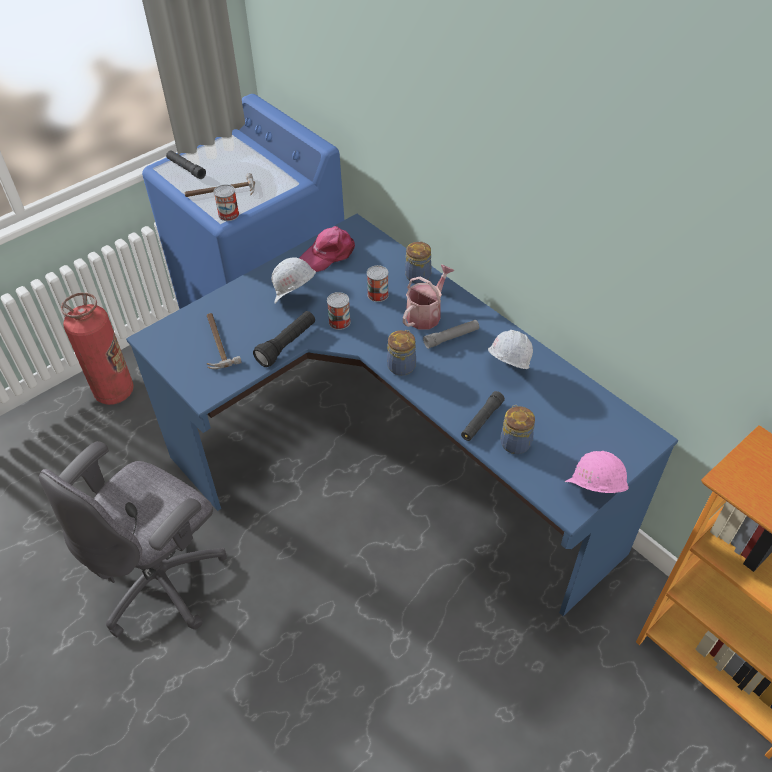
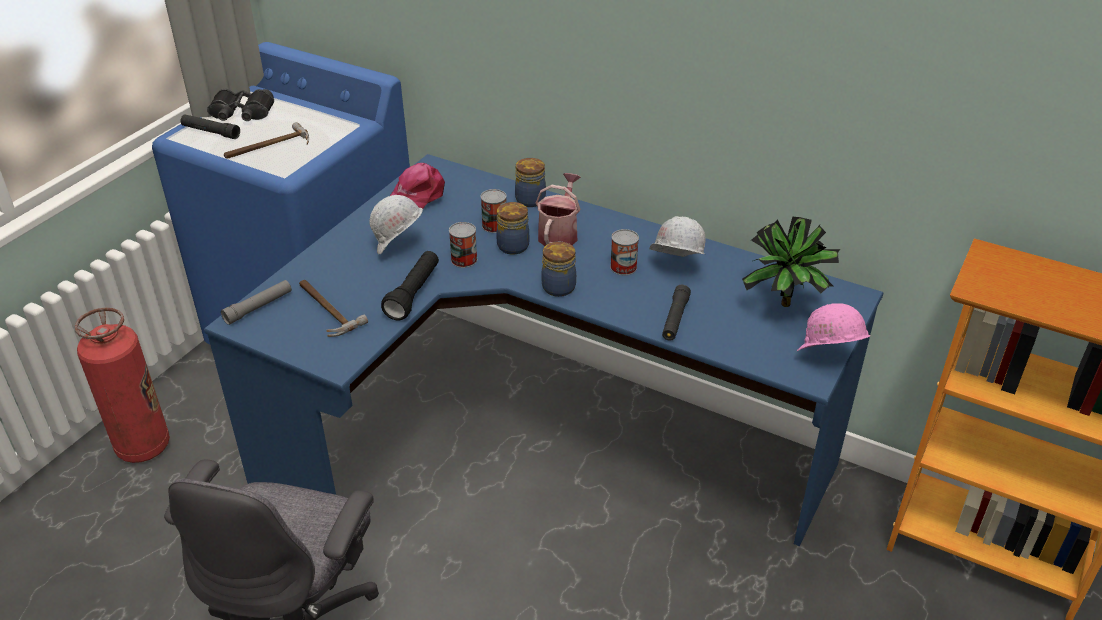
camera: 20 degrees left, 10 degrees down
can [214,184,239,221] -> can moved to [610,229,639,275]
grey flashlight [423,320,479,349] -> grey flashlight moved to [221,280,292,325]
jar [500,405,535,454] -> jar moved to [496,202,529,255]
none -> black binoculars [207,89,274,121]
none -> potted plant [742,216,840,307]

